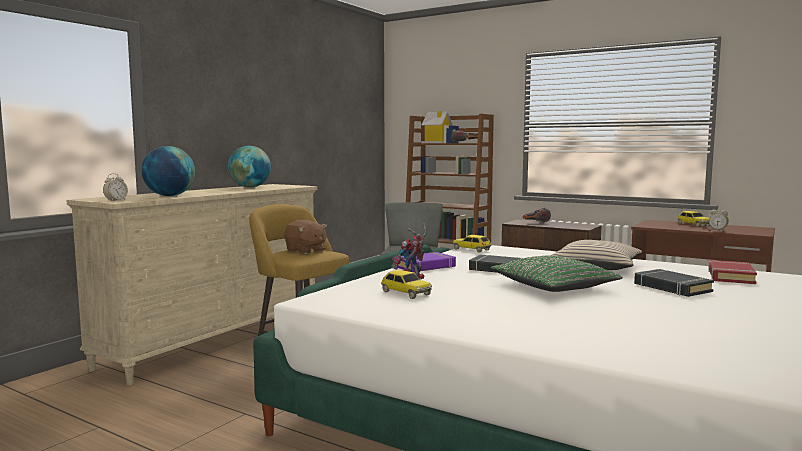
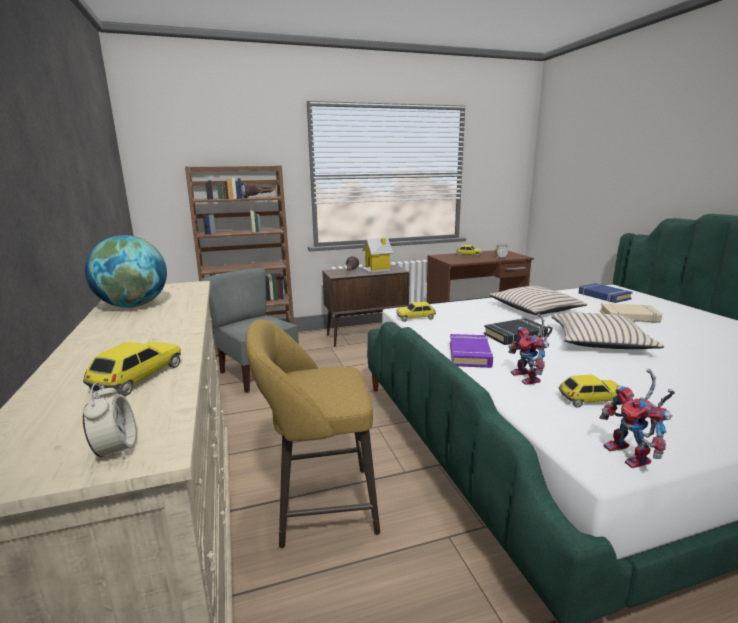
camera: 50 degrees left, 10 degrees up
globe [141,146,195,196] -> toy car [83,342,181,396]
brown plush toy [284,220,327,254] -> none
toy house [421,111,453,143] -> toy house moved to [362,237,393,273]
green pillow [491,255,623,292] -> beige pillow [551,313,664,349]
black book [634,269,714,297] -> beige book [600,303,662,323]
red book [708,260,757,284] -> blue book [579,283,633,303]
none -> toy robot [600,369,675,468]

